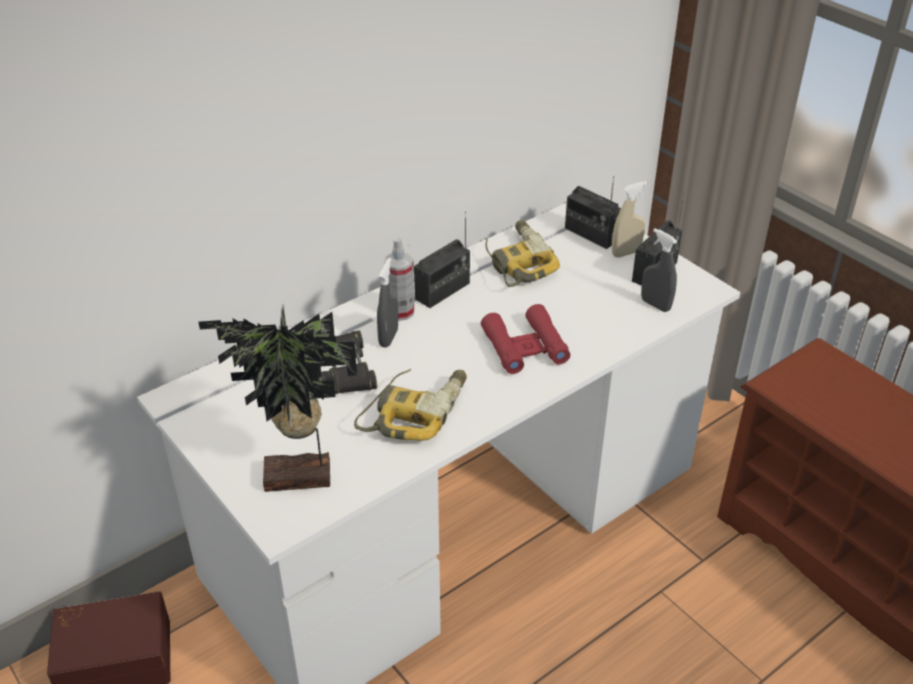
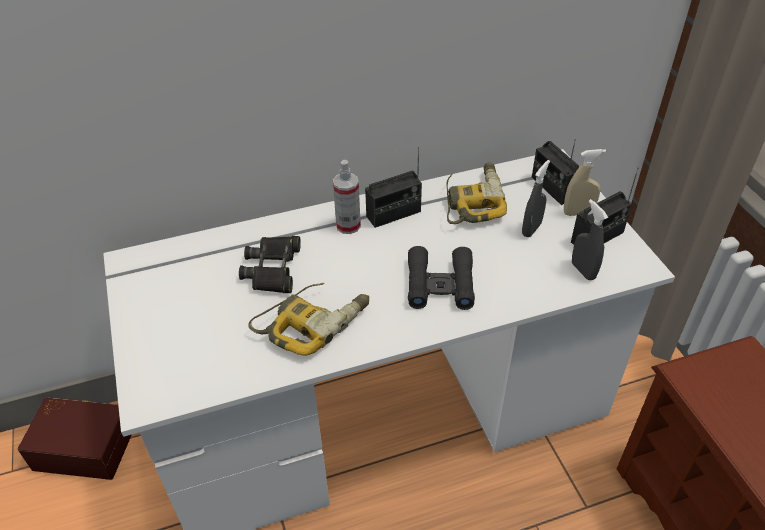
camera: 20 degrees right, 5 degrees up
potted plant [198,307,357,492] -> none
grey spray bottle [377,258,398,347] -> grey spray bottle moved to [522,160,550,237]
red binoculars [481,304,570,374] -> black binoculars [408,246,475,310]

